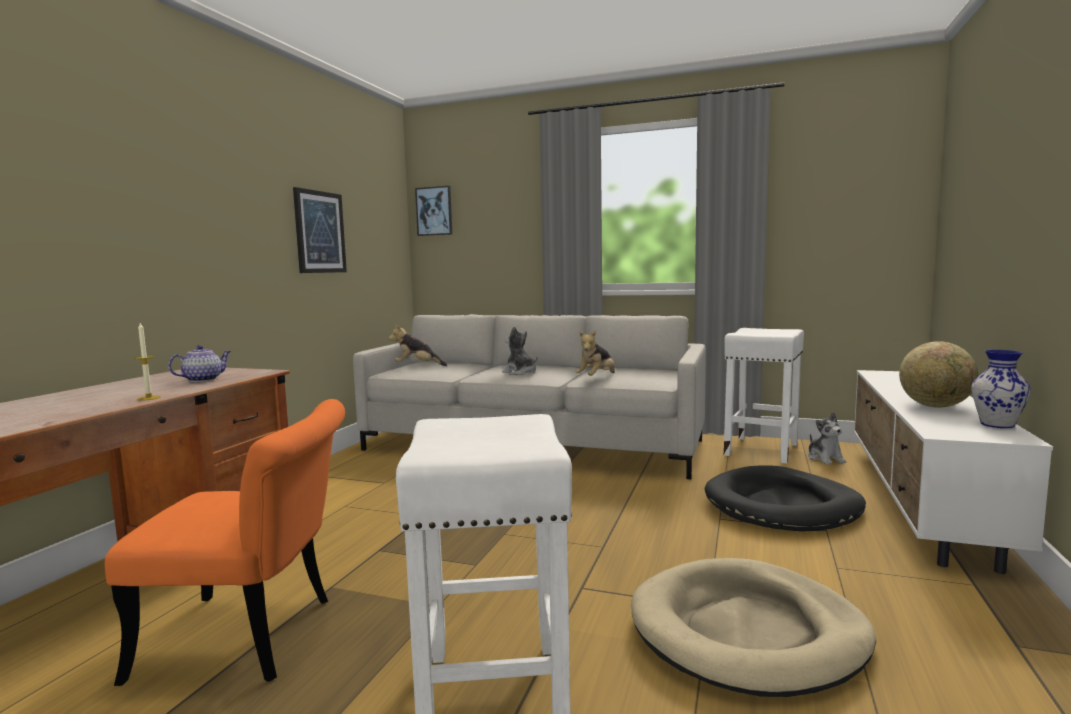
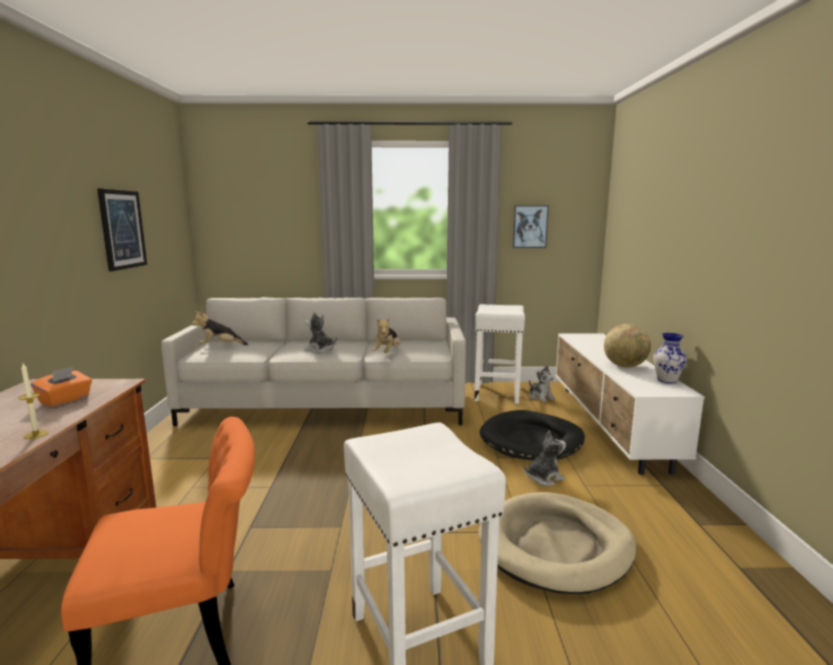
camera: 20 degrees left, 5 degrees up
teapot [168,345,231,382] -> orange tissue box [31,366,92,407]
picture [415,186,452,236] -> picture moved to [513,205,549,248]
none -> plush toy [524,431,566,486]

